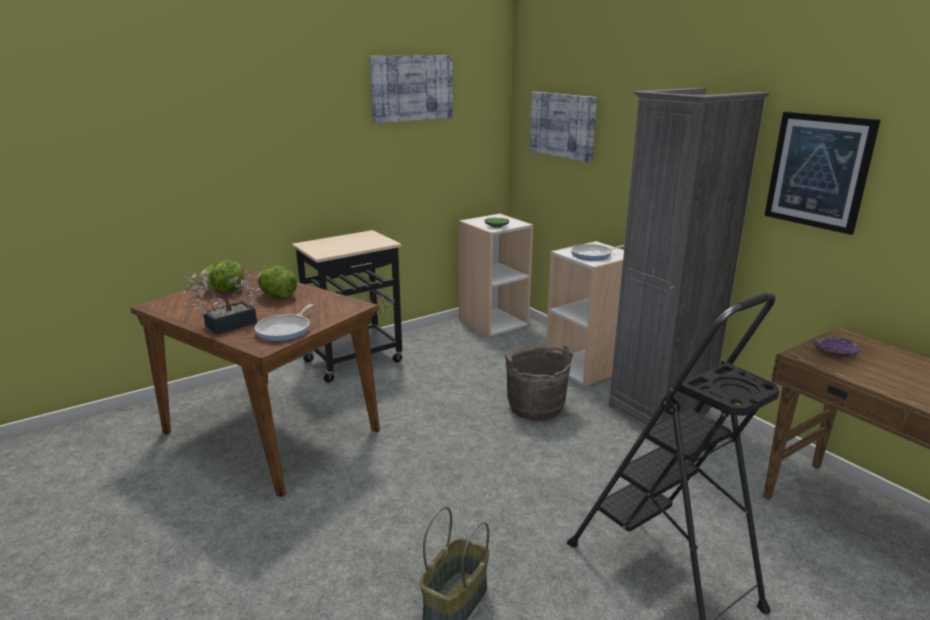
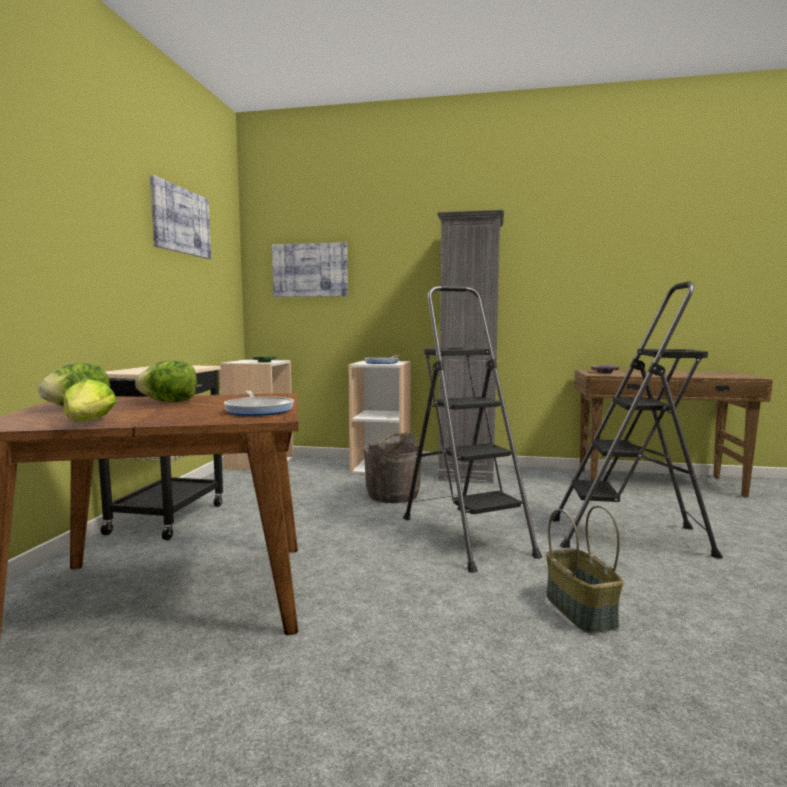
camera: 45 degrees left, 15 degrees down
potted plant [182,272,260,335] -> none
picture [764,111,880,235] -> none
none -> lettuce [63,379,117,422]
none -> step ladder [403,285,542,573]

